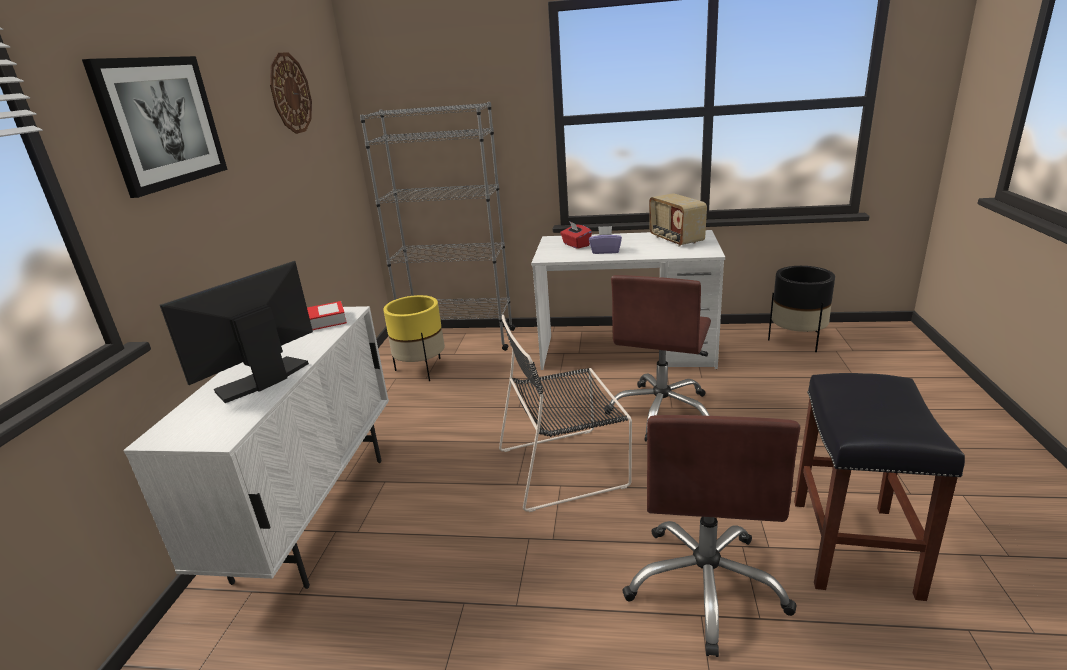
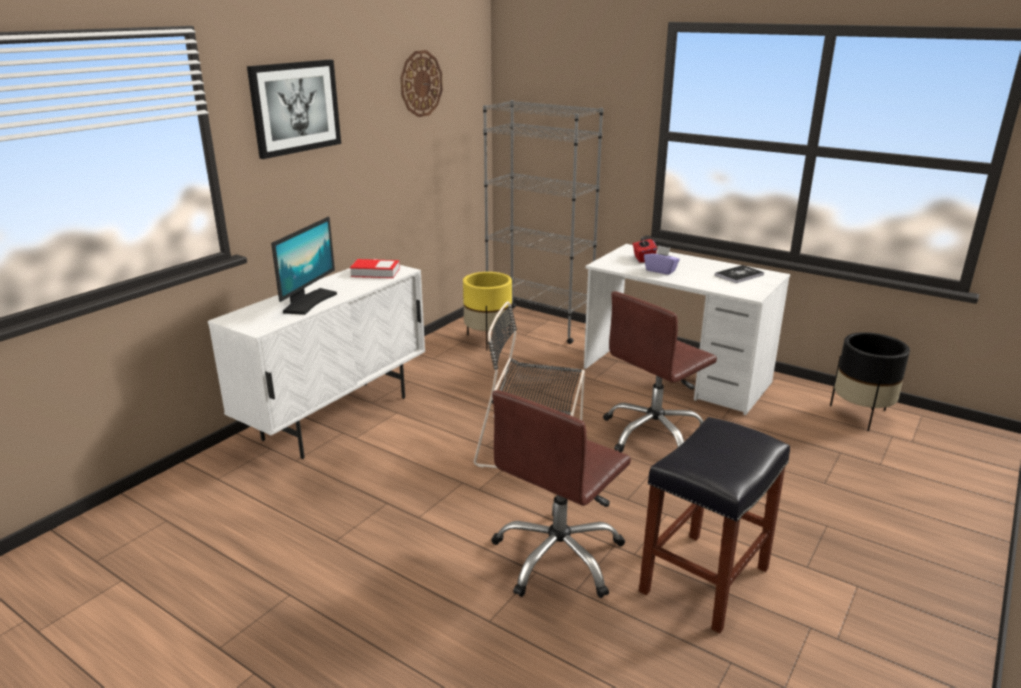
camera: 25 degrees right, 0 degrees up
monitor [160,261,313,403] -> monitor turned 135 degrees clockwise [271,217,337,315]
radio [649,193,707,247] -> book [715,265,764,283]

